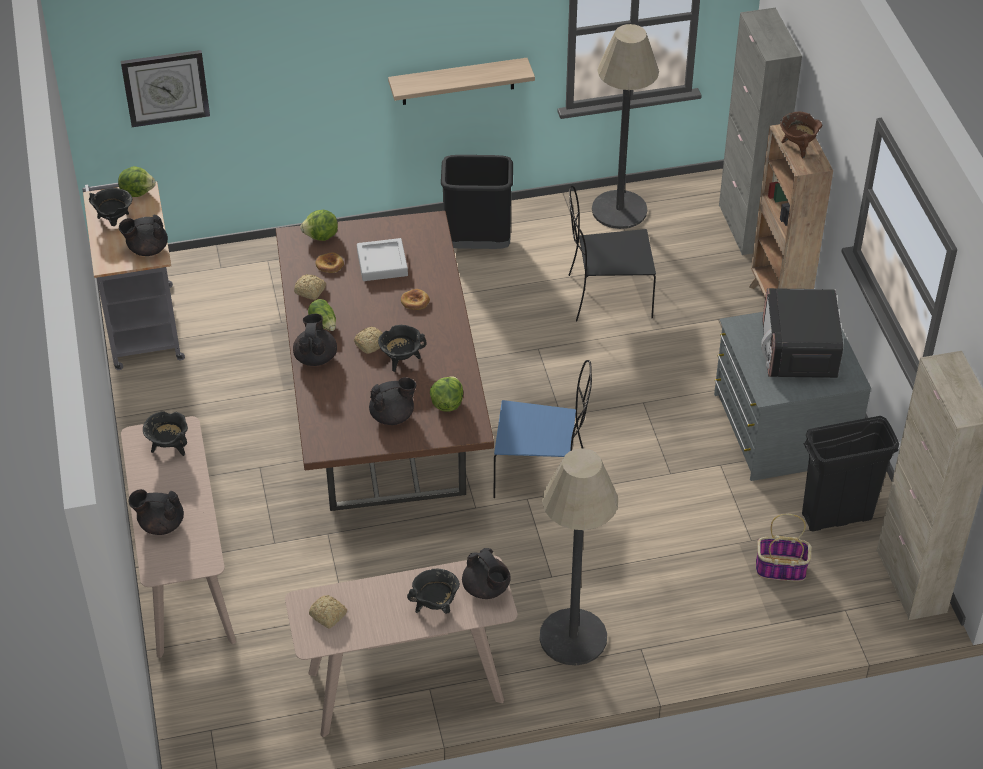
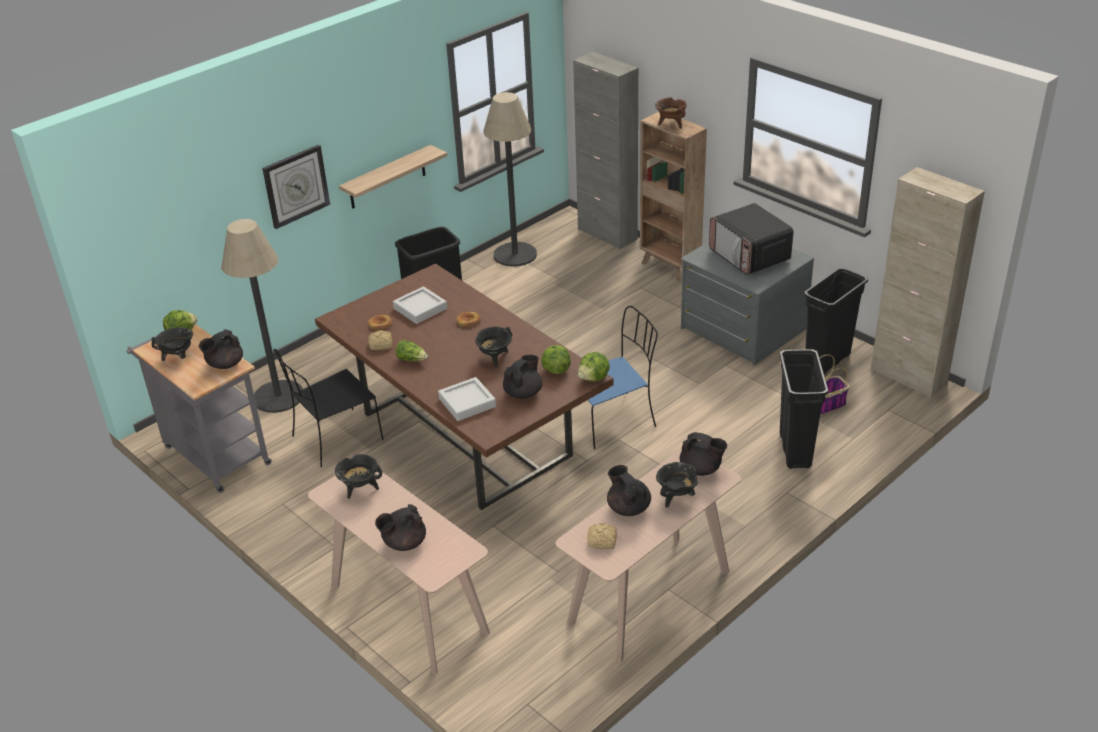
camera: 30 degrees left, 10 degrees down
wall clock [121,50,210,127] -> wall clock moved to [262,145,330,229]
black teapot [293,314,337,366] -> black teapot moved to [607,465,651,516]
lettuce [300,210,338,241] -> lettuce moved to [578,352,610,381]
bread [354,327,382,354] -> none
floor lamp [539,448,618,665] -> floor lamp moved to [221,219,303,413]
black chair [569,186,656,322] -> black chair moved to [273,349,384,467]
none -> grey tray [438,377,496,421]
none -> black trash can [779,349,828,469]

